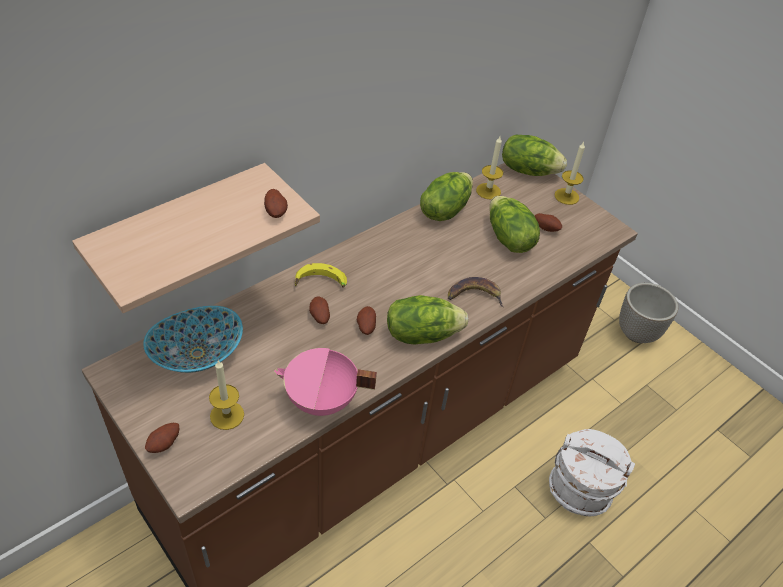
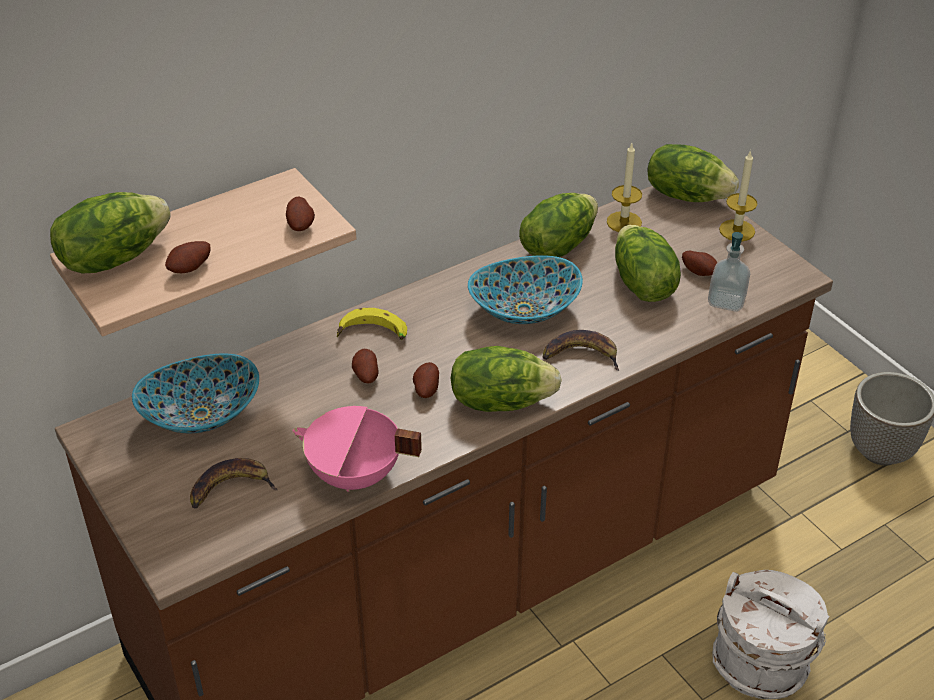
camera: 10 degrees right, 5 degrees down
potato [145,423,179,453] -> potato moved to [165,241,210,273]
candle [209,360,244,430] -> banana [190,458,278,508]
none -> lettuce [50,192,171,274]
none -> bowl [468,255,583,324]
none -> soap dispenser [708,232,750,311]

